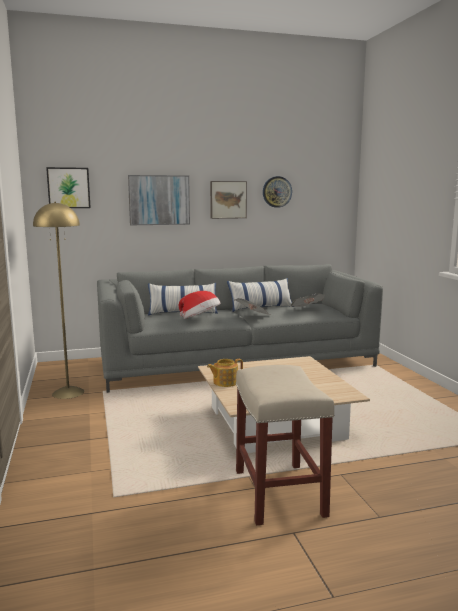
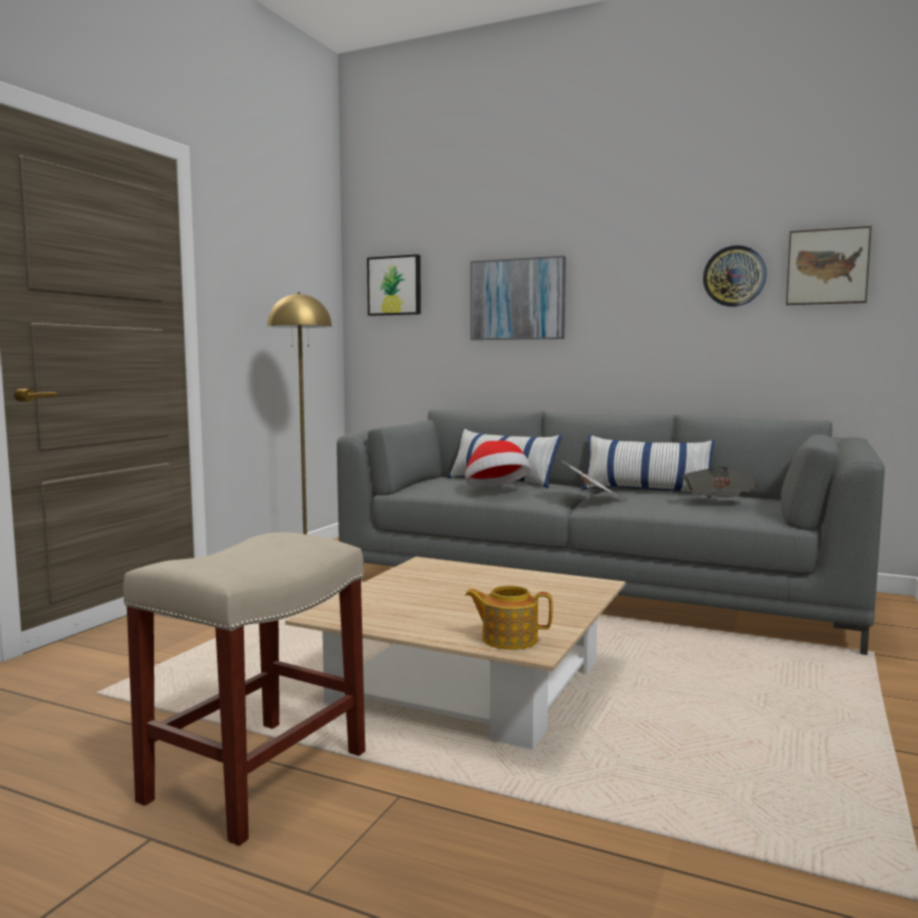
camera: 40 degrees right, 5 degrees down
teapot [207,359,243,387] -> teapot moved to [465,586,553,650]
picture [210,181,247,219] -> picture moved to [786,226,872,305]

